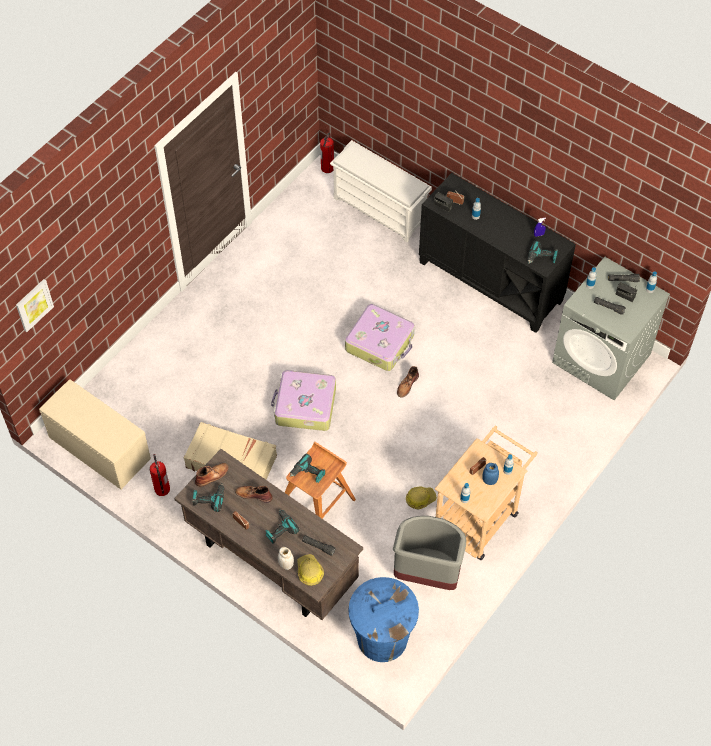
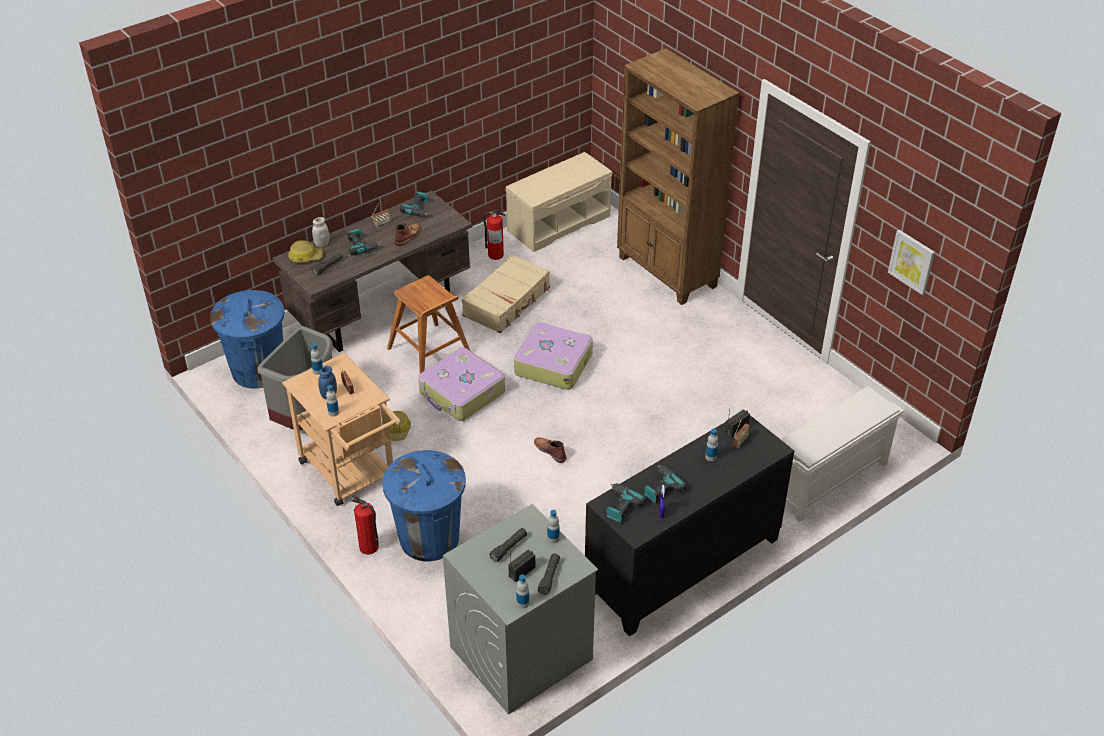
camera: 105 degrees right, 15 degrees down
picture [16,279,54,332] -> picture moved to [888,230,935,295]
brown boot [195,463,229,487] -> none
power drill [290,454,325,483] -> power drill moved to [644,465,687,503]
fire extinguisher [320,132,334,173] -> fire extinguisher moved to [352,495,379,555]
suitcase [345,304,415,371] -> suitcase moved to [418,348,505,421]
none -> blue trash can [382,450,466,561]
none -> brown bookcase [617,48,740,305]

